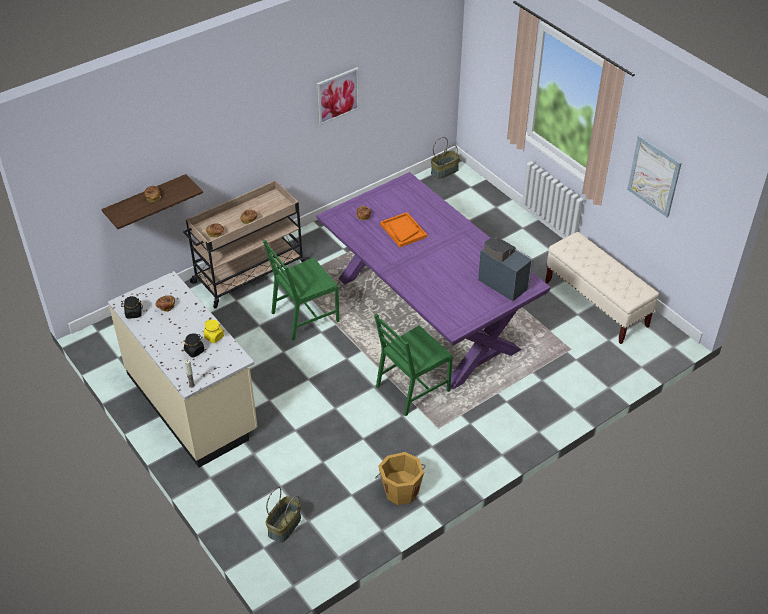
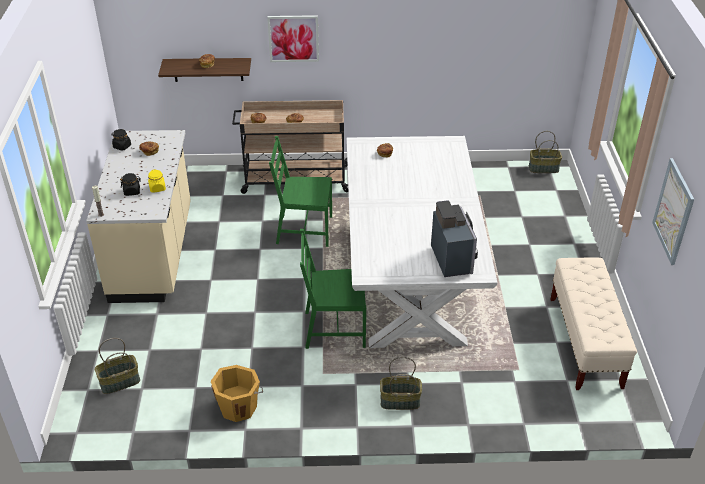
camera: 35 degrees right, 5 degrees down
purple dining table [316,172,551,389] -> white dining table [347,136,497,348]
picture [317,67,359,125] -> picture moved to [267,15,319,62]
orange tray [380,212,427,247] -> none
none -> basket [380,357,422,410]

